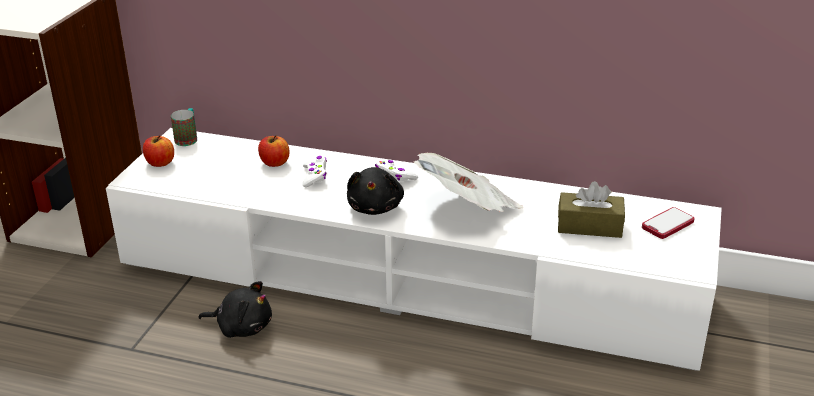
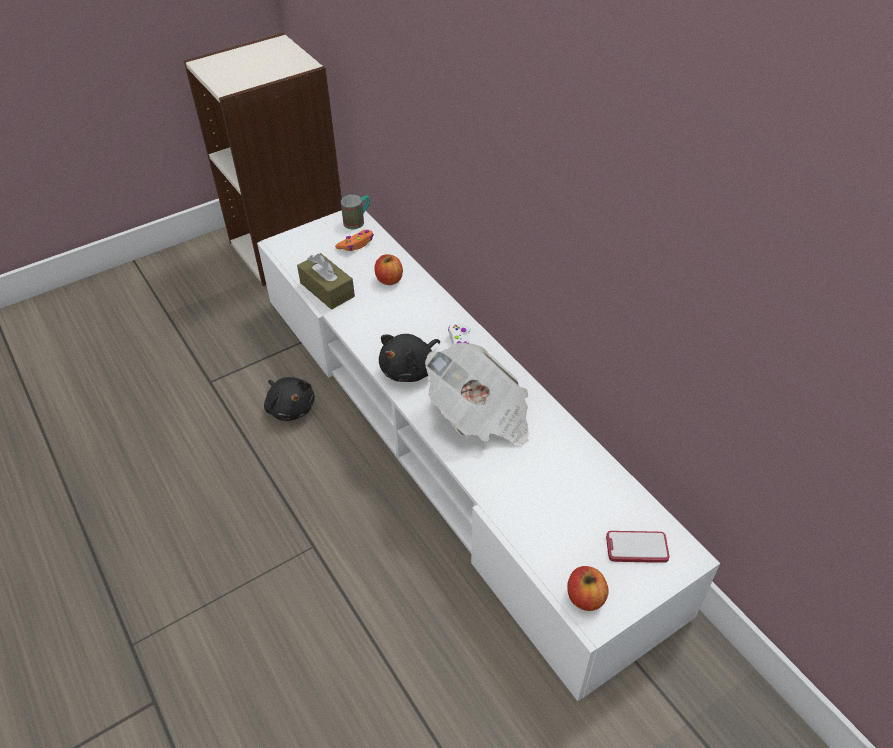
camera: 40 degrees right, 15 degrees up
apple [143,135,174,167] -> apple moved to [567,566,609,611]
white game controller [302,156,327,187] -> none
brown tissue box [558,181,625,238] -> brown tissue box moved to [297,253,355,310]
none -> orange game controller [335,229,374,251]

